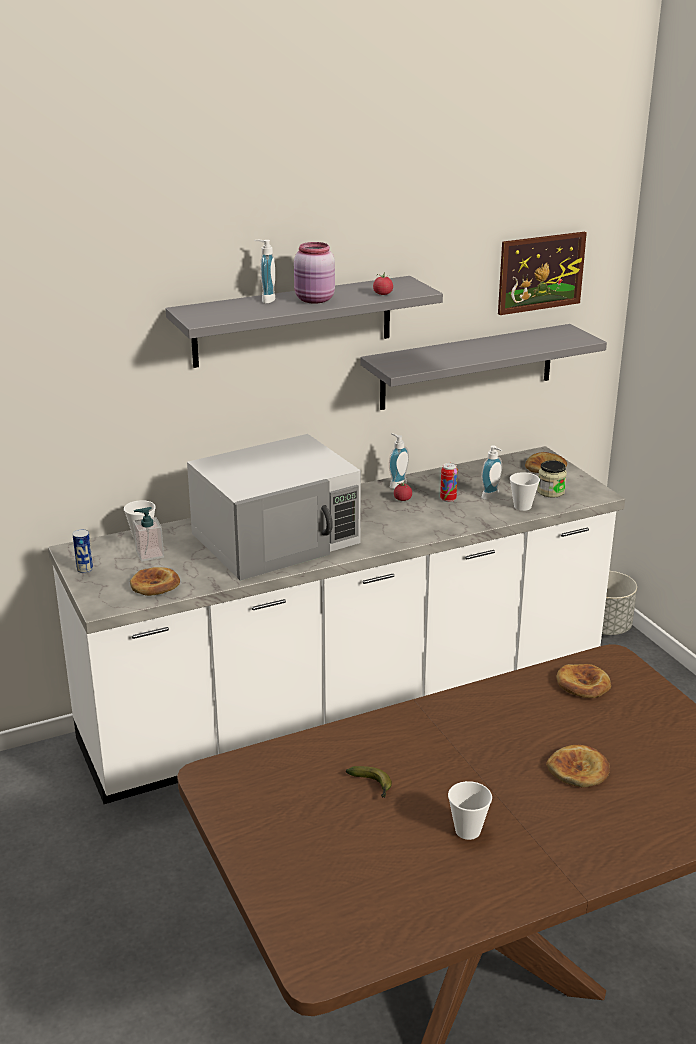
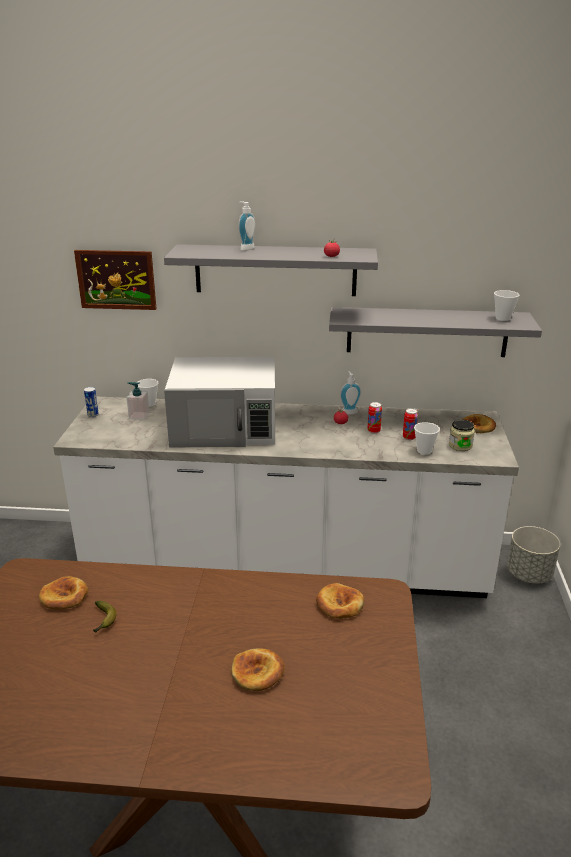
camera: 30 degrees right, 0 degrees up
bread [130,567,180,596] -> bread moved to [39,576,88,609]
pink jar [294,242,335,304] -> none
cup [448,781,492,840] -> cup moved to [494,290,520,321]
soap dispenser [481,446,502,500] -> can [403,408,418,440]
picture [498,232,587,315] -> picture moved to [74,250,157,310]

